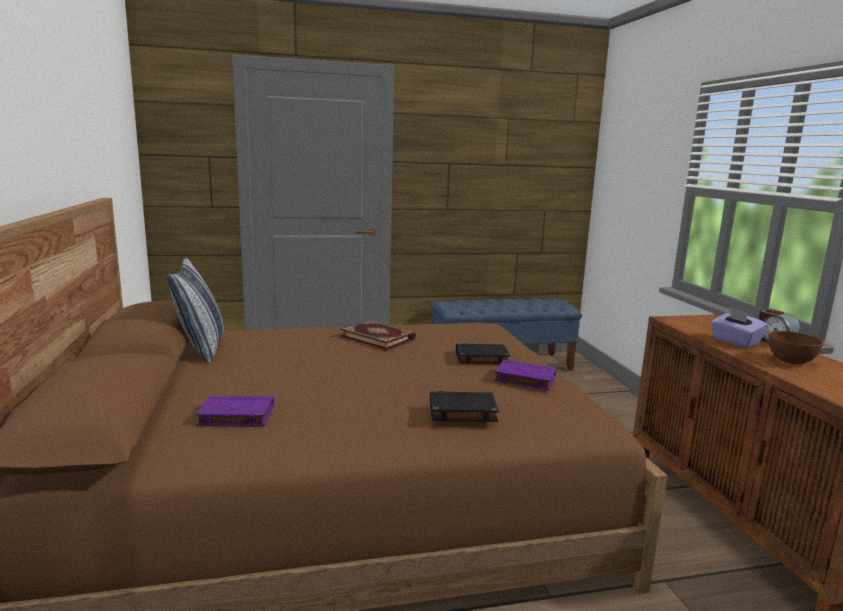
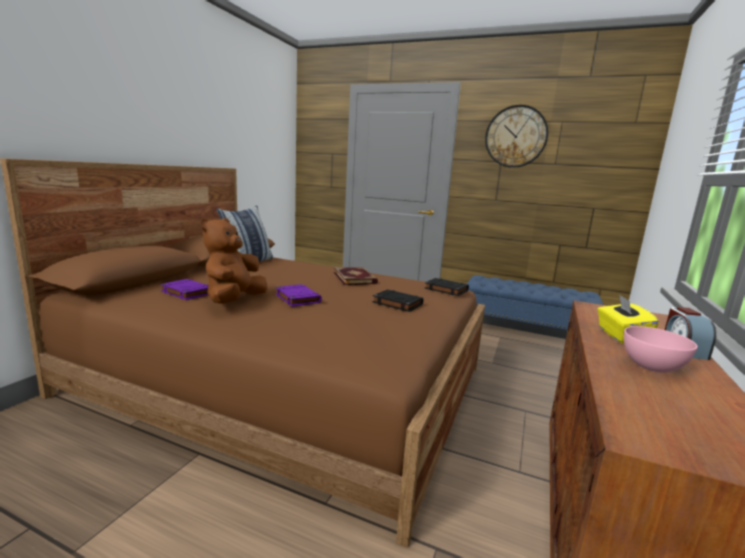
camera: 35 degrees right, 0 degrees up
black book [430,391,499,422] -> black book moved to [425,278,469,296]
purple book [494,360,557,390] -> purple book moved to [276,284,322,307]
purple tissue box [711,307,768,348] -> yellow tissue box [598,294,659,343]
brown bowl [768,331,824,364] -> pink bowl [624,326,698,373]
none -> brown plush toy [201,218,267,304]
none -> wall clock [485,105,548,168]

